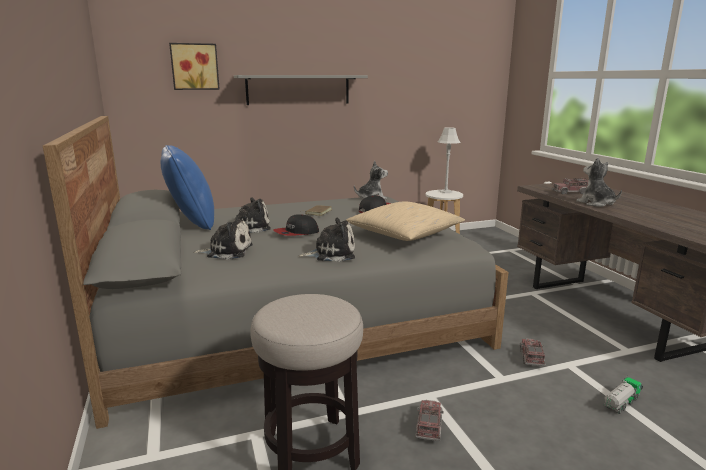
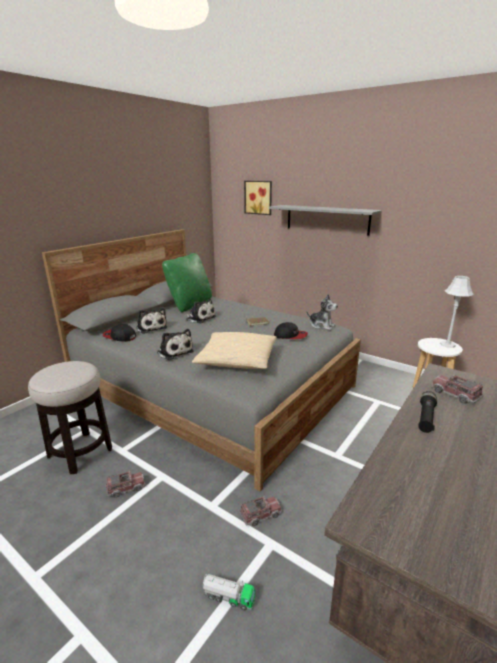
camera: 55 degrees right, 5 degrees up
blue pillow [161,145,214,230] -> green pillow [162,253,212,312]
cap [274,214,319,236] -> cap moved to [103,324,136,342]
plush toy [576,157,622,207] -> black flashlight [418,391,437,433]

